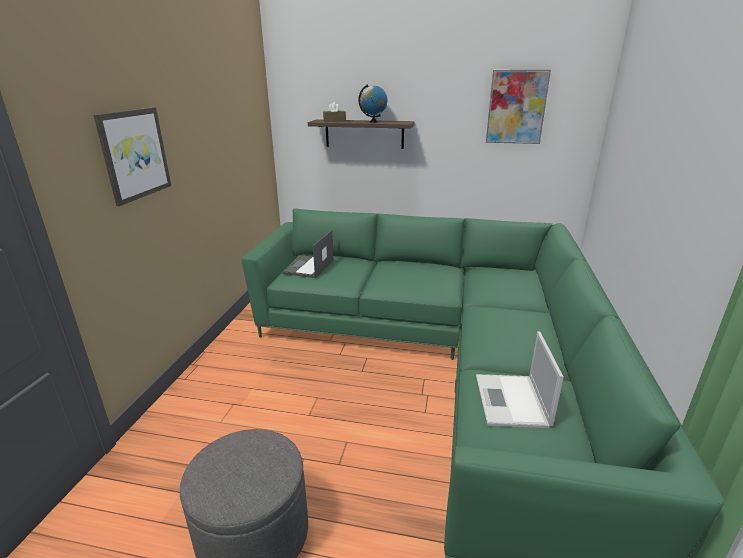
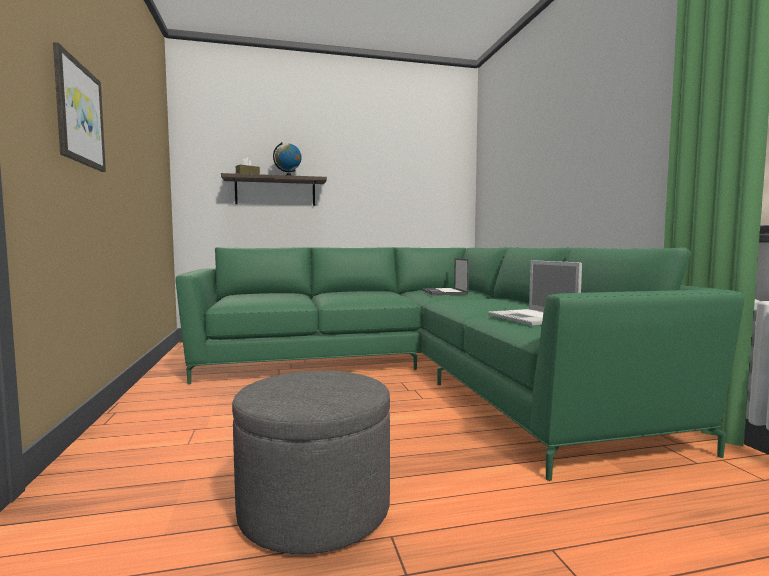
camera: 25 degrees left, 20 degrees down
laptop [282,230,333,278] -> laptop moved to [422,258,469,295]
picture [486,70,551,144] -> none

